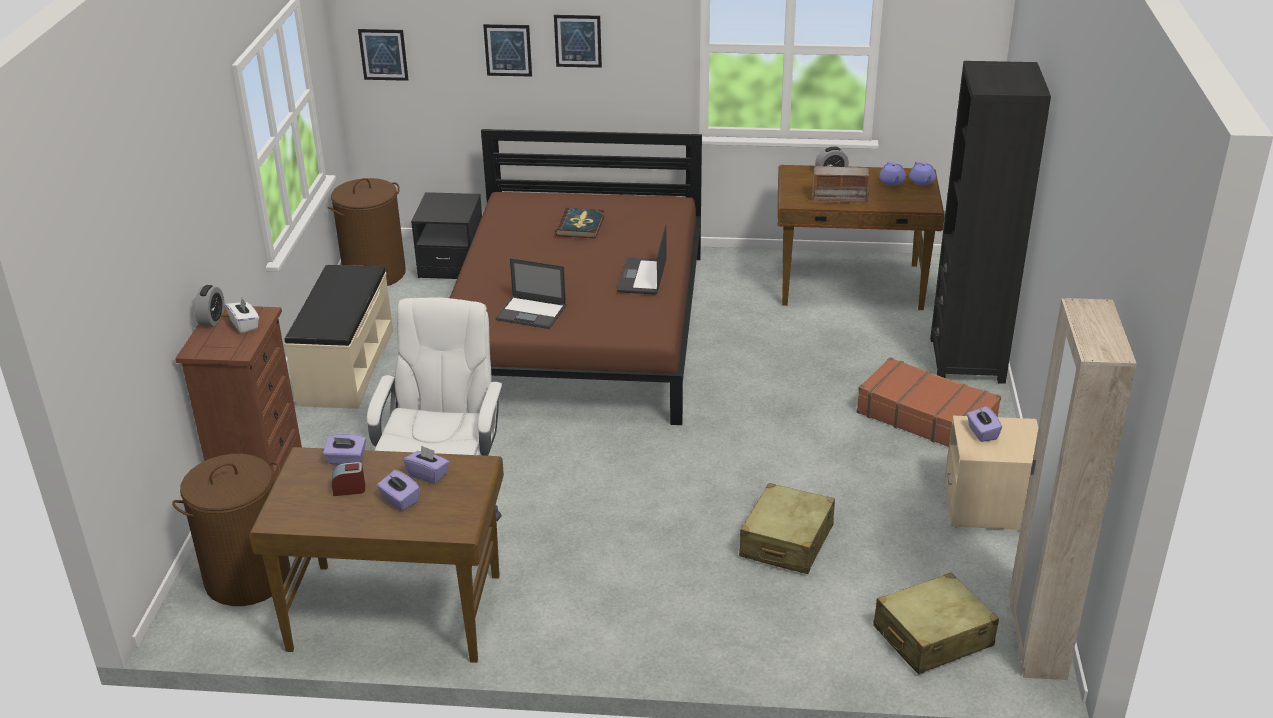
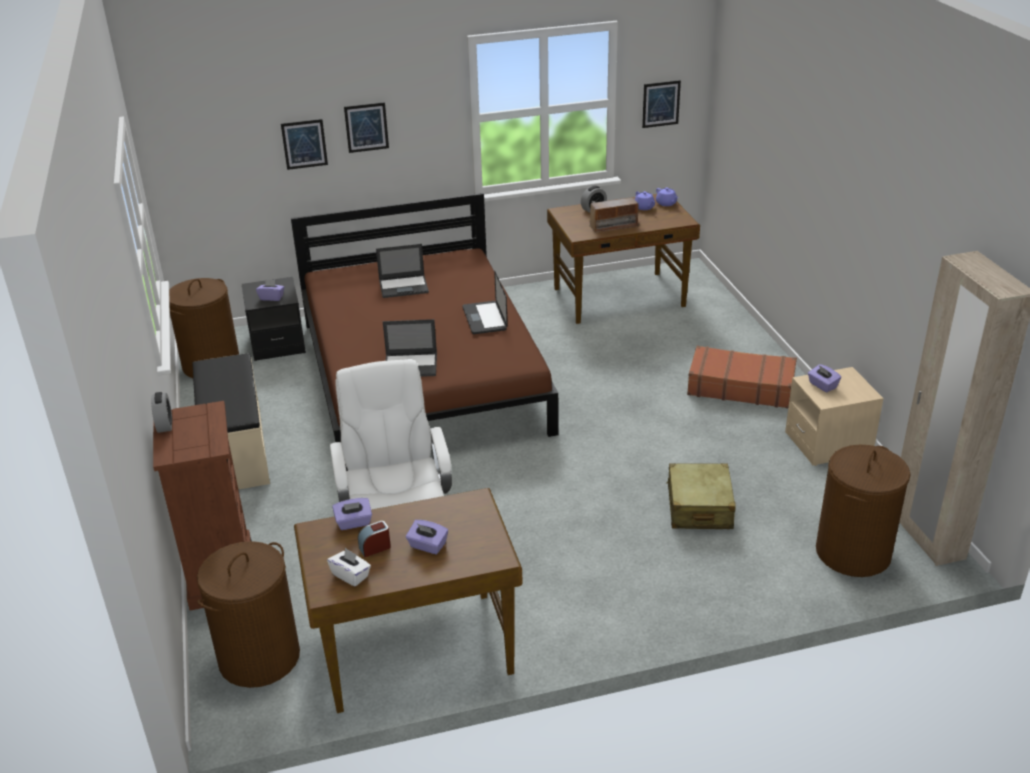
camera: 20 degrees left, 0 degrees up
white tissue box [225,298,259,333] -> white tissue box moved to [327,548,371,587]
picture [358,29,409,81] -> picture moved to [642,80,681,128]
purple tissue box [404,445,449,484] -> purple tissue box moved to [256,279,285,301]
book [555,208,604,238] -> laptop [376,244,429,298]
beige suitcase [873,573,999,674] -> brown laundry basket [816,445,911,577]
black bookcase [930,61,1051,384] -> none

